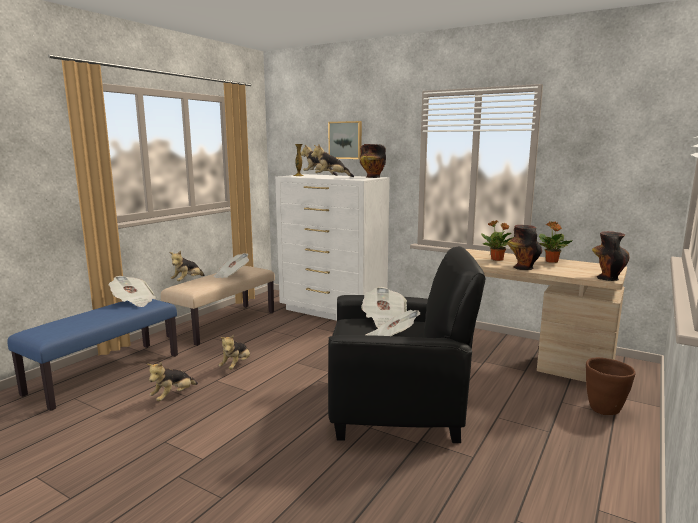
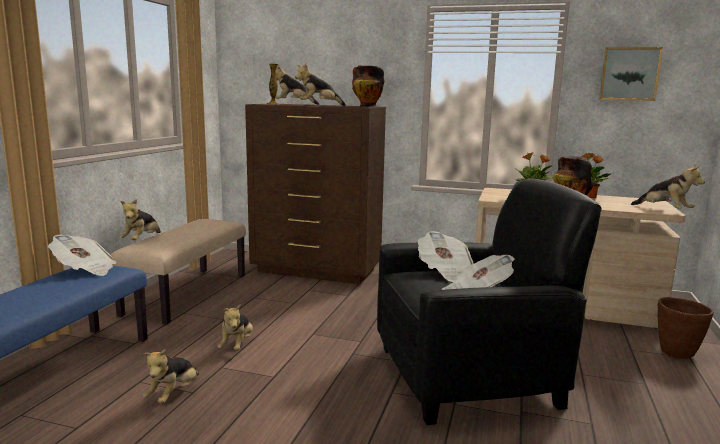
camera: 15 degrees left, 0 degrees up
newspaper [213,253,249,278] -> none
white dresser [275,174,390,321] -> brown dresser [245,104,386,284]
picture [328,121,362,159] -> picture moved to [599,47,663,101]
vase [592,231,629,281] -> plush toy [631,164,705,209]

